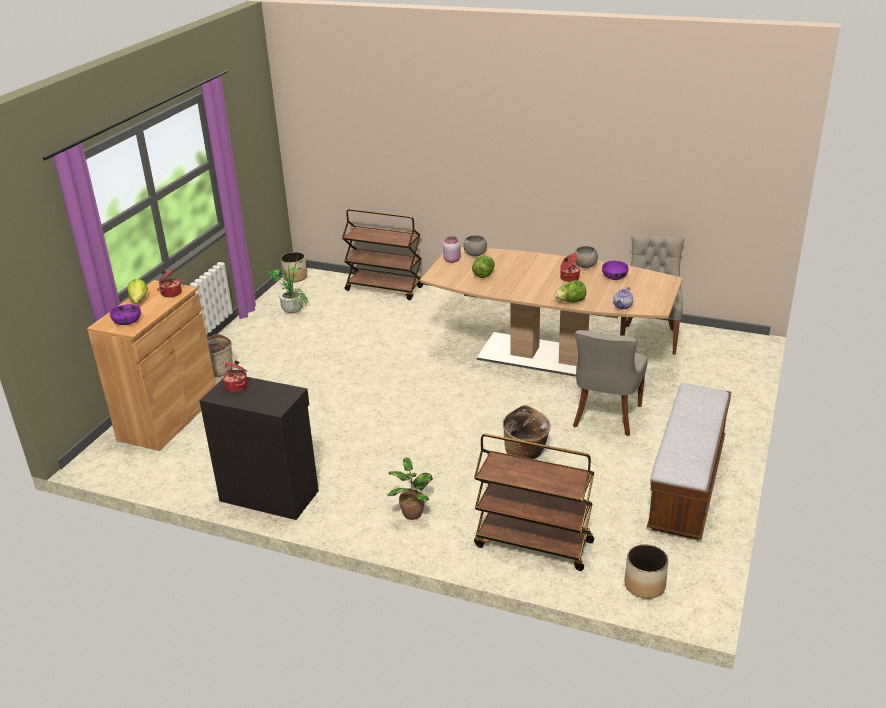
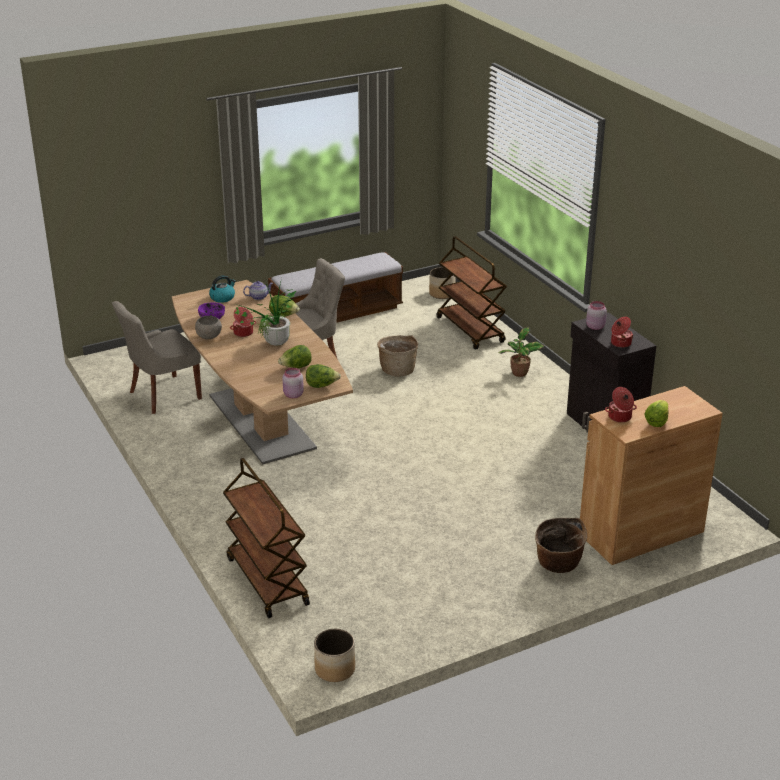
camera: 140 degrees left, 0 degrees up
purple bowl [110,304,141,325] -> none
potted plant [267,255,309,314] -> potted plant moved to [235,278,296,346]
grey bowl [463,235,487,256] -> none
none -> kettle [209,275,236,303]
none -> lettuce [306,364,341,388]
none -> pink jar [586,301,607,330]

